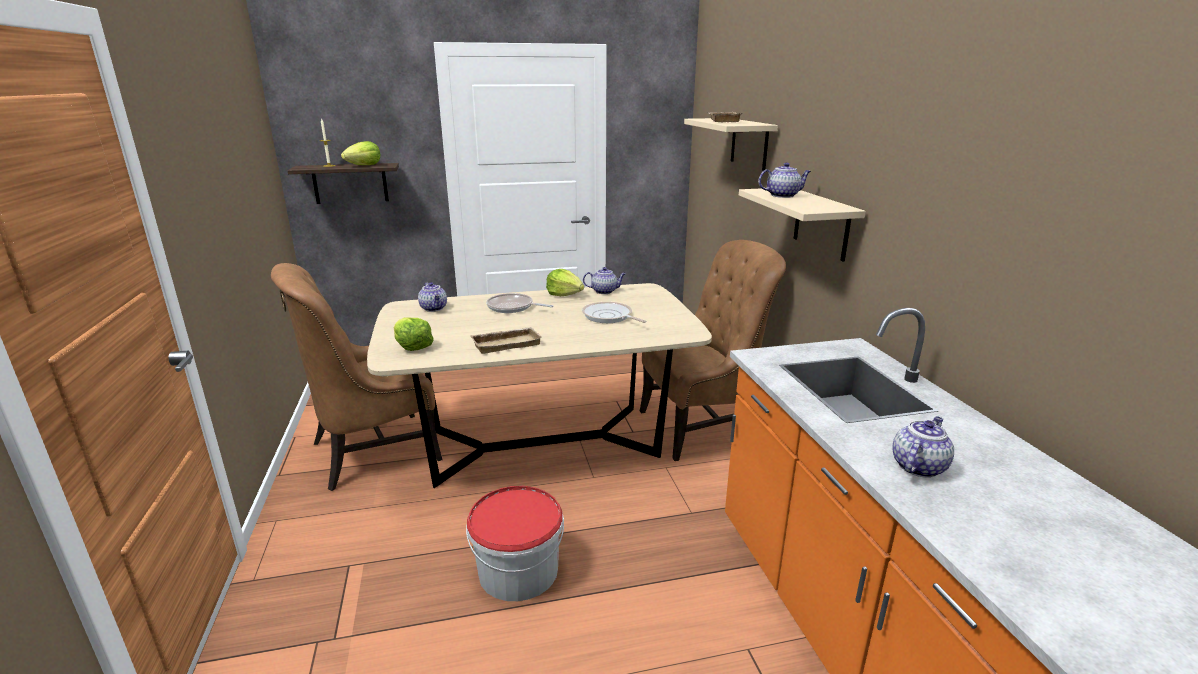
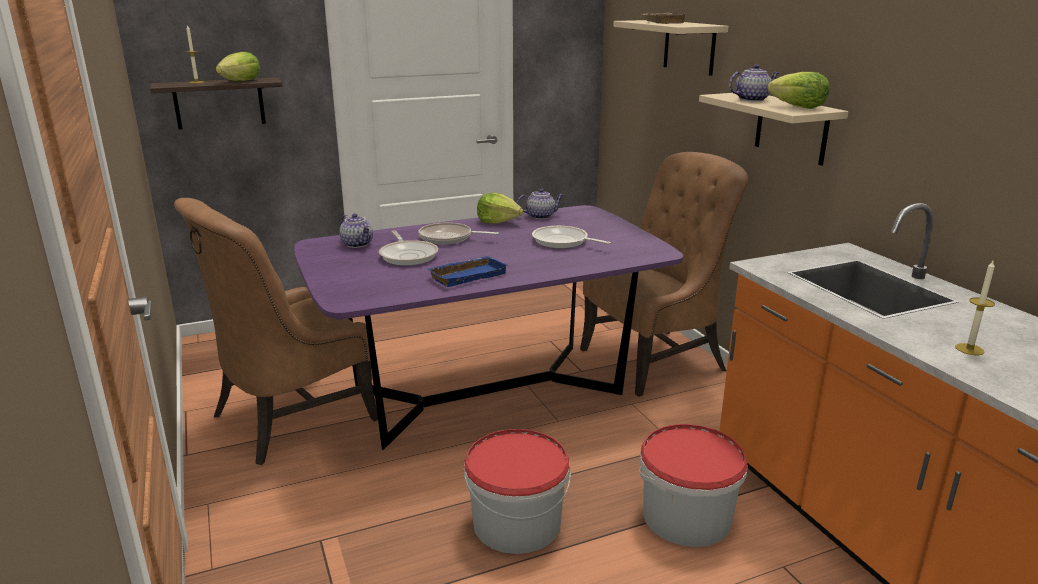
camera: 10 degrees left, 0 degrees up
beige dining table [367,283,712,488] -> purple dining table [294,205,683,450]
lettuce [394,317,434,351] -> lettuce moved to [767,72,829,109]
beige tray [470,327,542,354] -> blue tray [426,256,509,287]
teapot [892,416,954,478] -> candle [955,261,995,355]
none -> frying pan [379,231,438,265]
none -> bucket [639,424,747,547]

